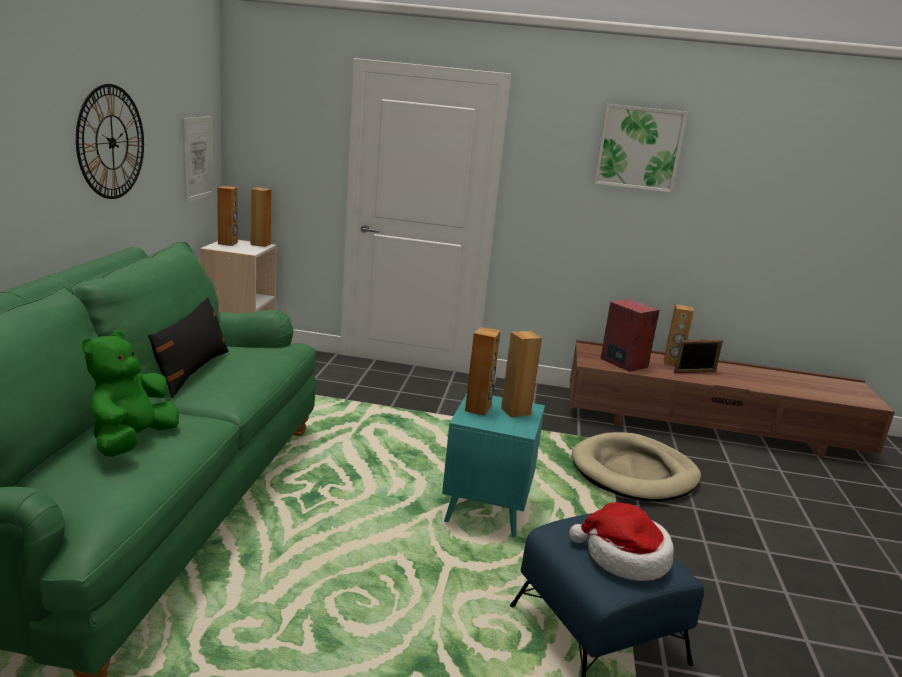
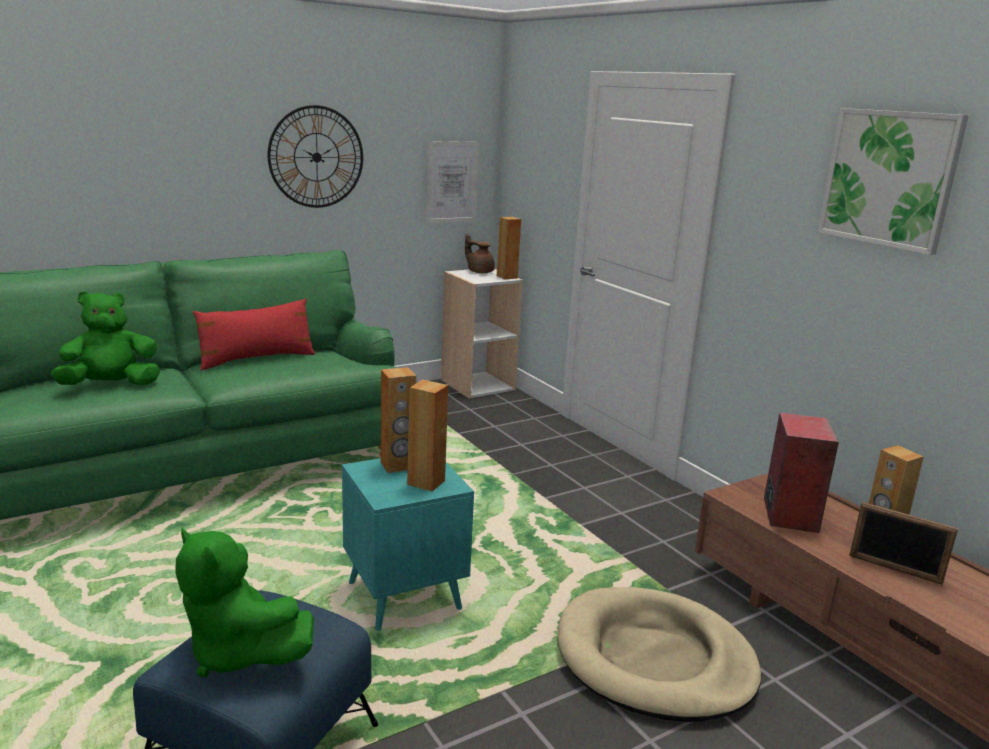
camera: 50 degrees right, 0 degrees up
black pillow [148,297,229,398] -> red pillow [193,299,316,371]
brown speaker [217,186,238,246] -> brown teapot [465,234,495,273]
hat [569,502,674,581] -> green plush toy [175,528,314,677]

